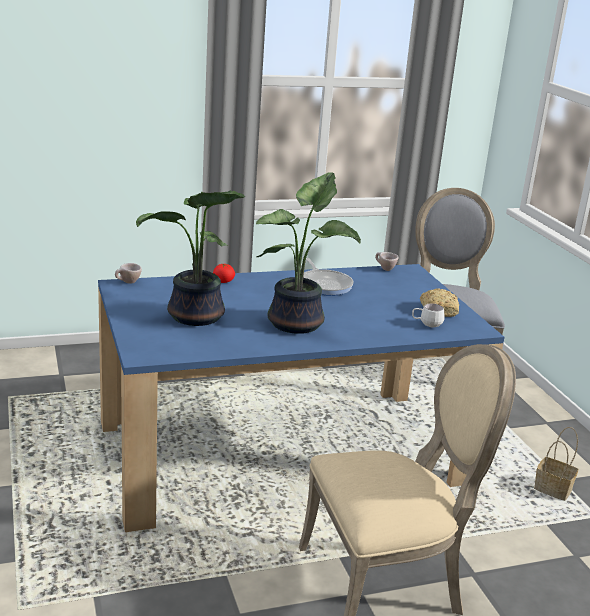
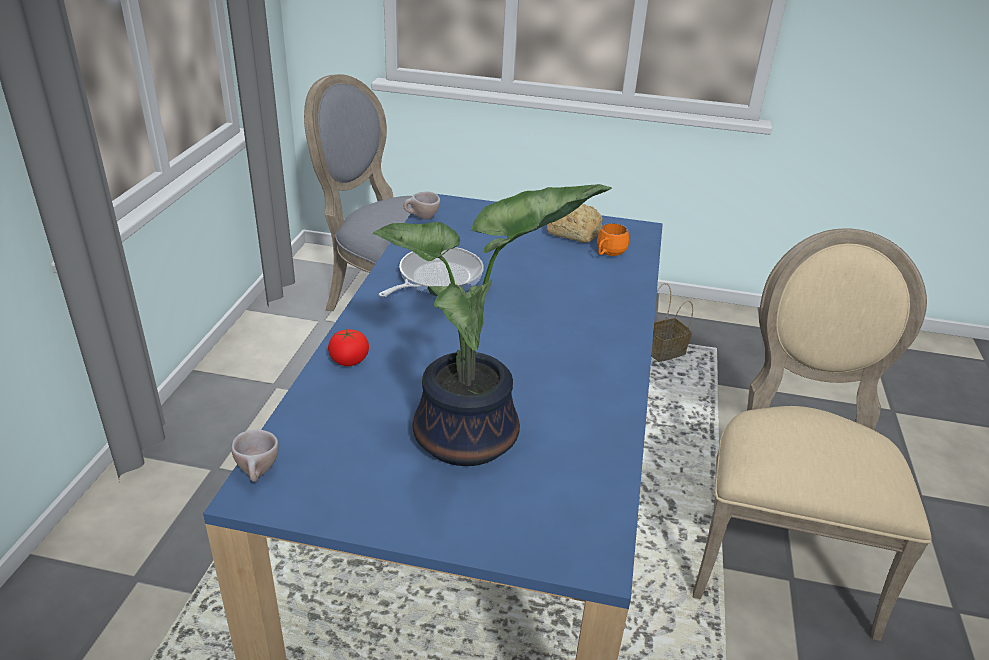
camera: 60 degrees left, 10 degrees up
potted plant [256,172,361,334] -> none
frying pan [303,258,354,296] -> frying pan turned 60 degrees counterclockwise [379,247,484,297]
white mug [412,303,445,327] -> orange mug [597,223,629,256]

